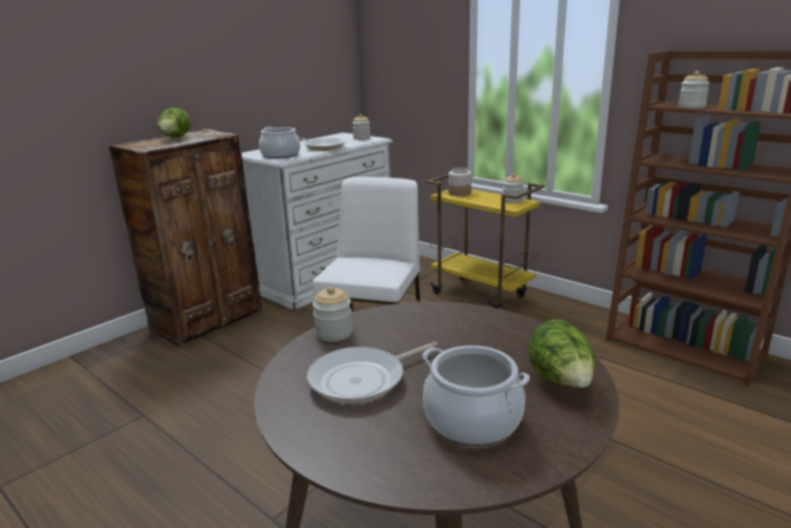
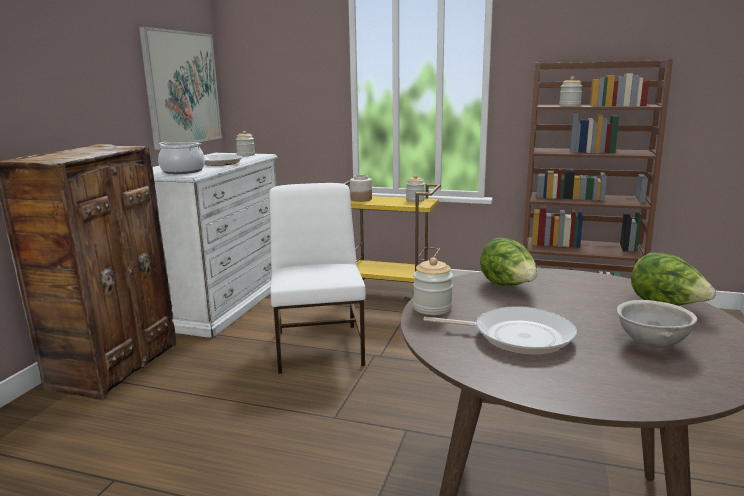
camera: 25 degrees left, 5 degrees down
lettuce [157,107,191,138] -> lettuce moved to [480,238,537,286]
frying pan [307,342,437,404] -> frying pan turned 105 degrees counterclockwise [423,306,577,355]
cooking pot [422,345,530,446] -> grey bowl [617,300,697,348]
none -> picture [139,27,222,150]

